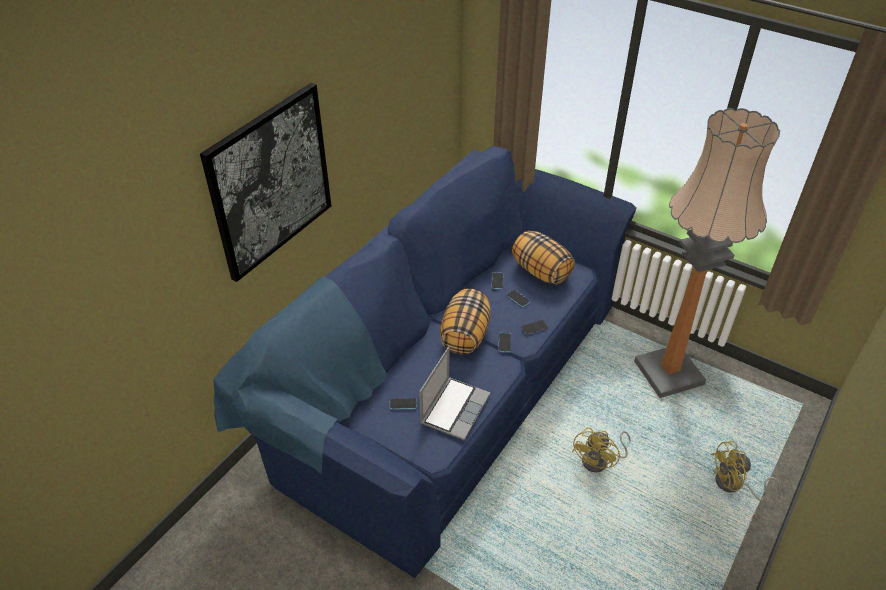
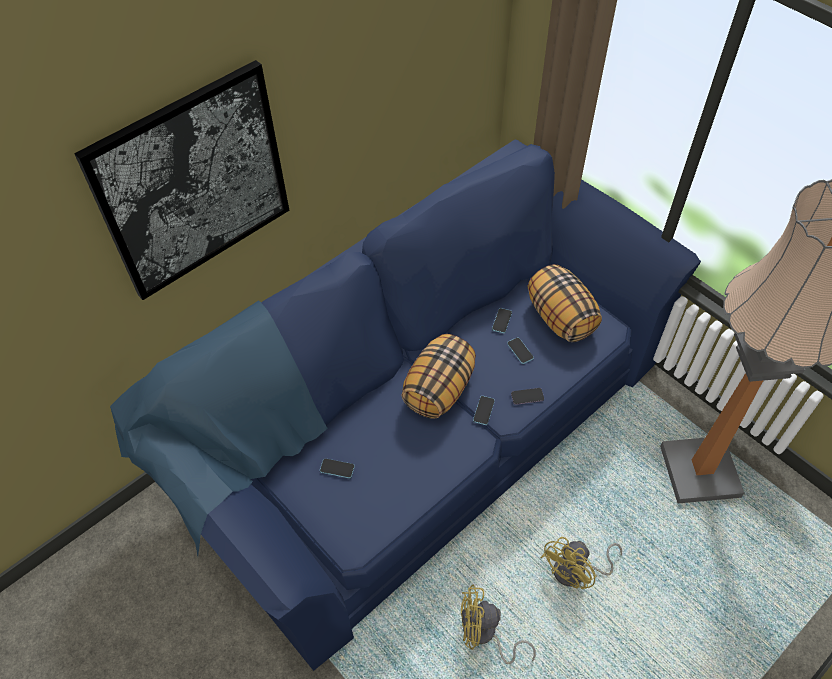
camera: 15 degrees right, 10 degrees up
laptop [419,347,490,440] -> none
yellow fan [711,441,781,501] -> yellow fan moved to [461,584,536,664]

